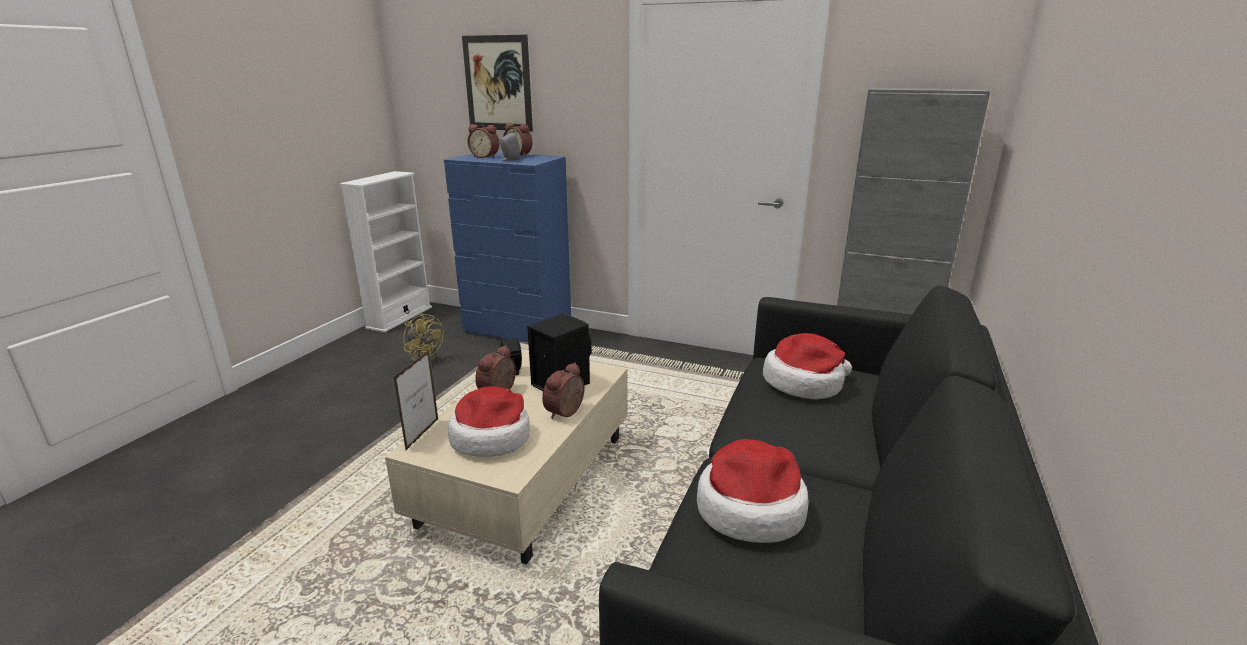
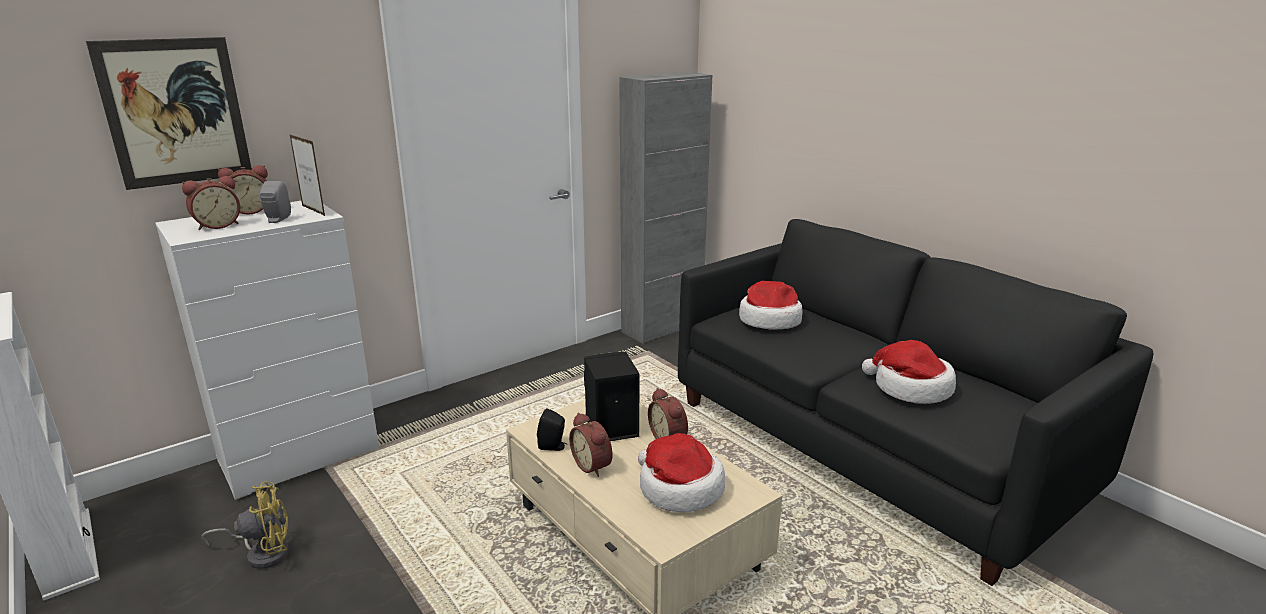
camera: 60 degrees left, 0 degrees up
picture frame [394,350,438,451] -> picture frame moved to [290,135,325,216]
blue dresser [444,153,571,342] -> white dresser [155,201,379,500]

